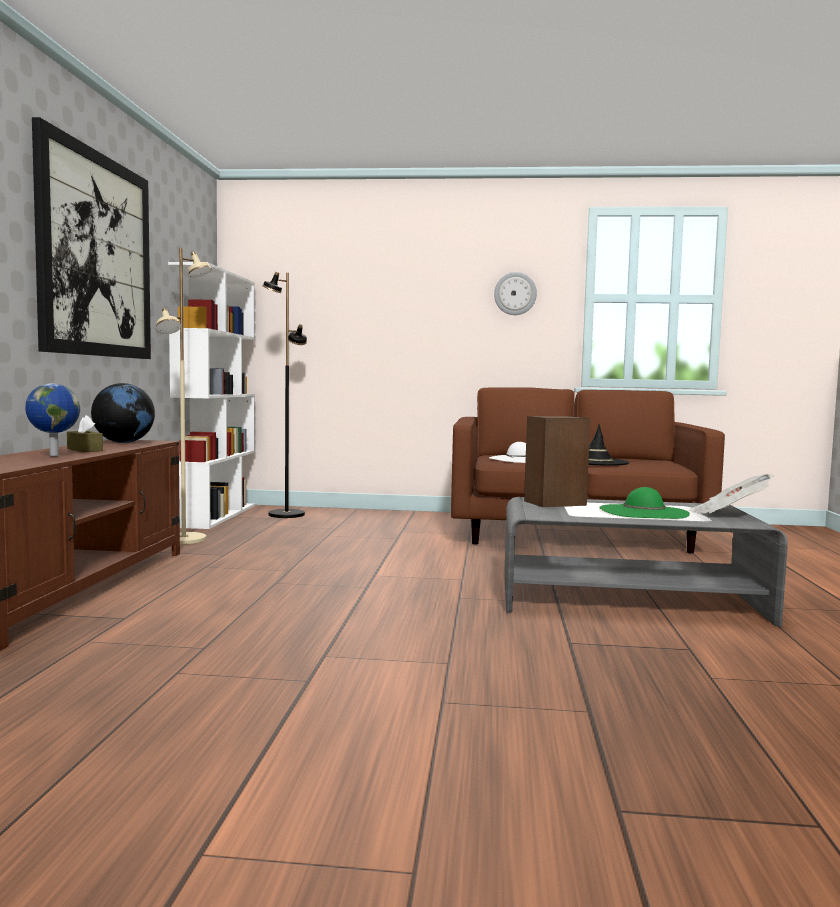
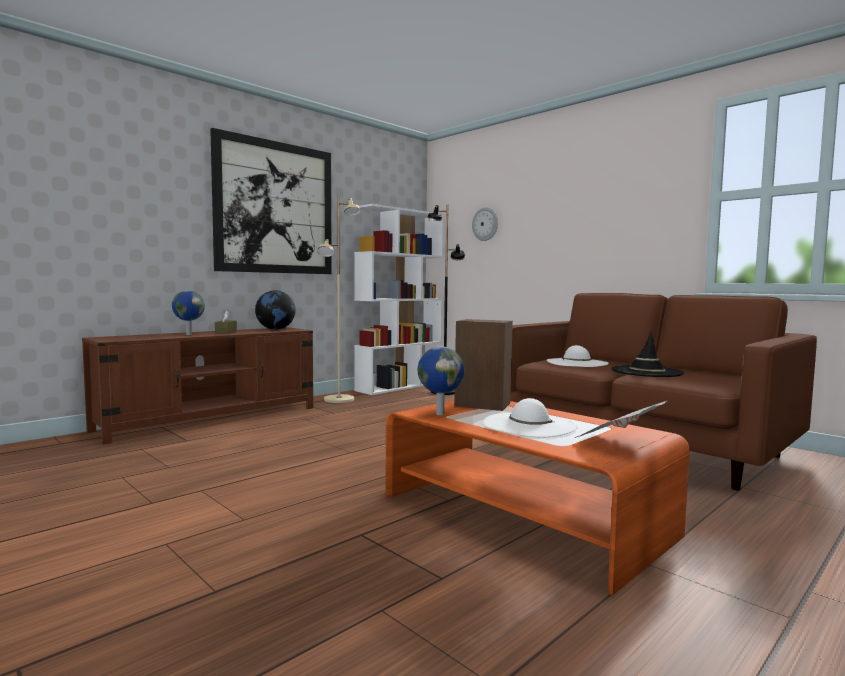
camera: 40 degrees right, 0 degrees up
wall clock [494,272,537,315] -> wall clock moved to [472,207,498,241]
grey coffee table [504,497,788,627] -> orange coffee table [385,400,690,596]
green hat [599,487,690,519] -> white hat [483,398,577,437]
none -> globe [417,346,464,415]

